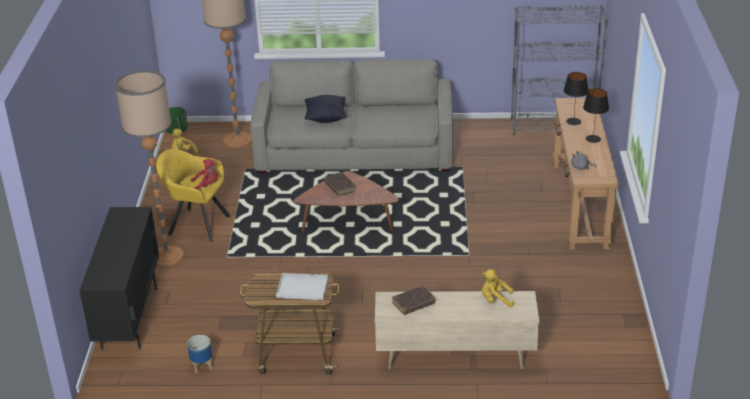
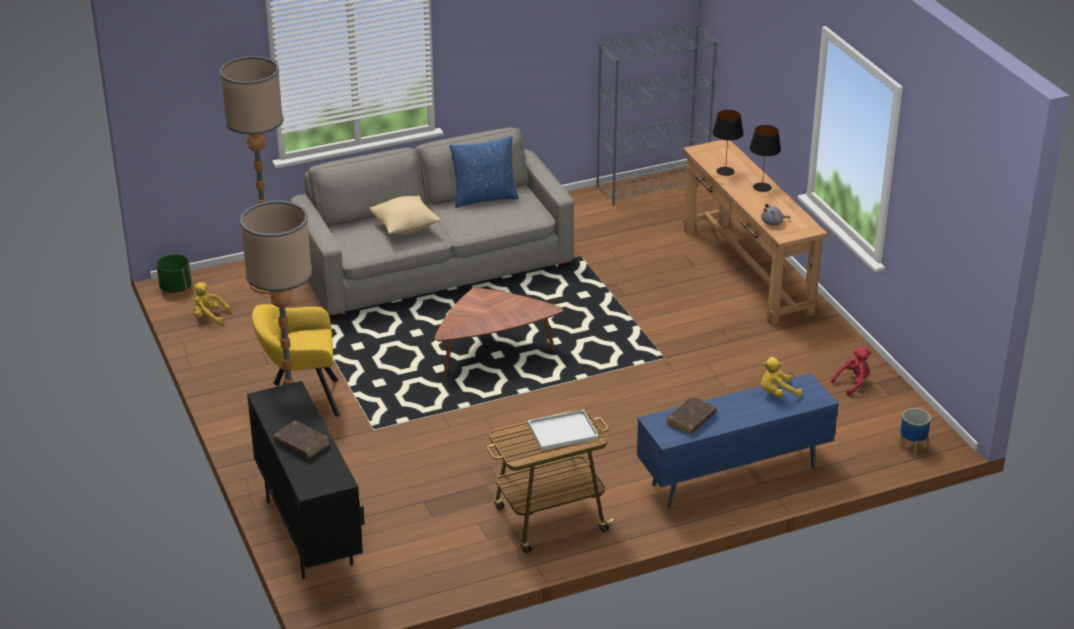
camera: 25 degrees left, 0 degrees up
planter [187,335,213,374] -> planter moved to [899,408,931,455]
red plush toy [191,159,218,189] -> red plush toy moved to [831,347,871,396]
black pillow [305,95,347,123] -> beige pillow [369,195,440,234]
brown book [324,172,356,196] -> brown book moved to [273,420,329,458]
beige tv stand [375,291,539,369] -> blue tv stand [637,373,839,508]
none -> blue pillow [449,136,519,208]

